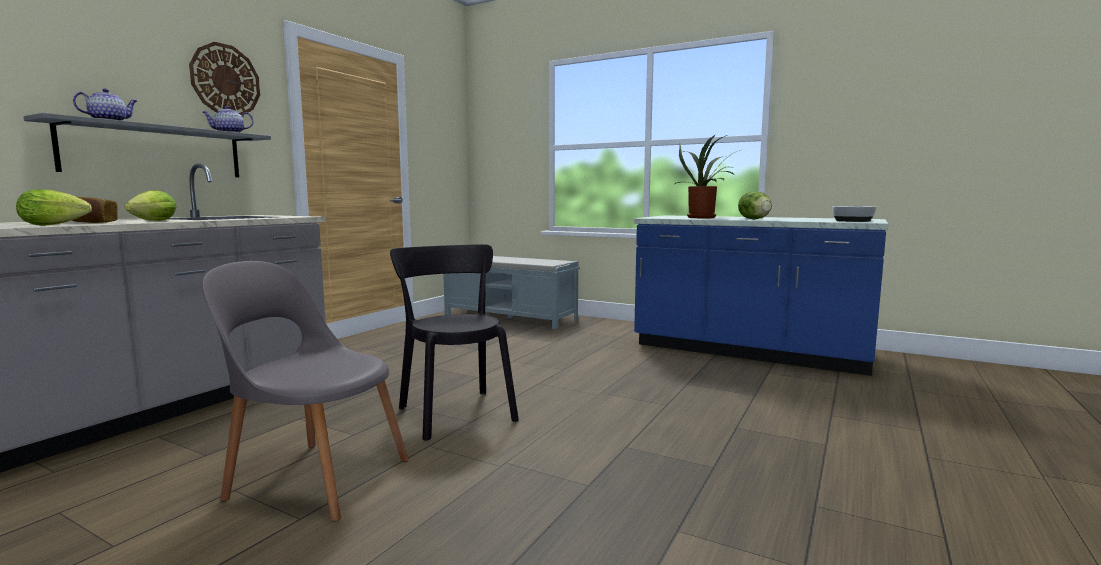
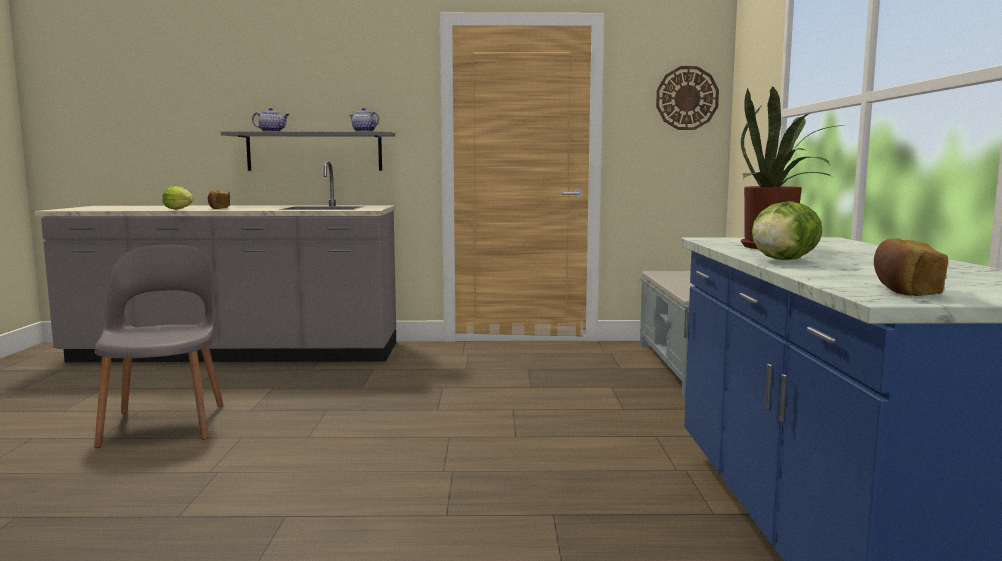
camera: 60 degrees right, 0 degrees up
lettuce [125,190,177,221] -> none
wall clock [189,42,260,115] -> wall clock moved to [656,66,719,130]
black chair [390,244,519,441] -> none
bowl [832,206,877,222] -> bread [874,238,948,296]

